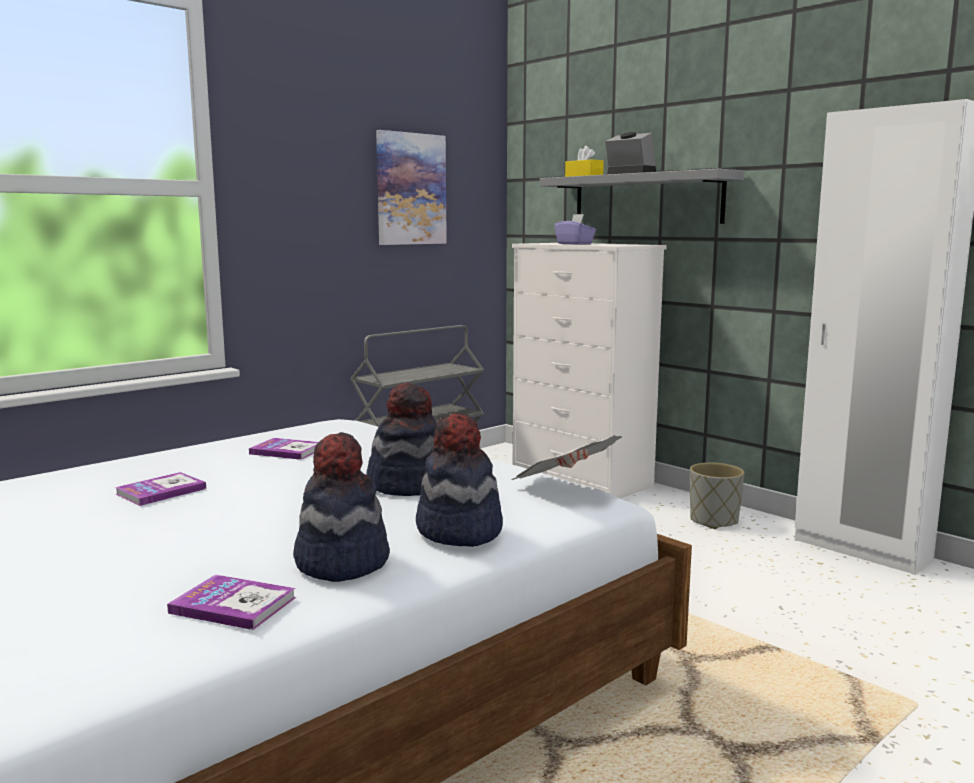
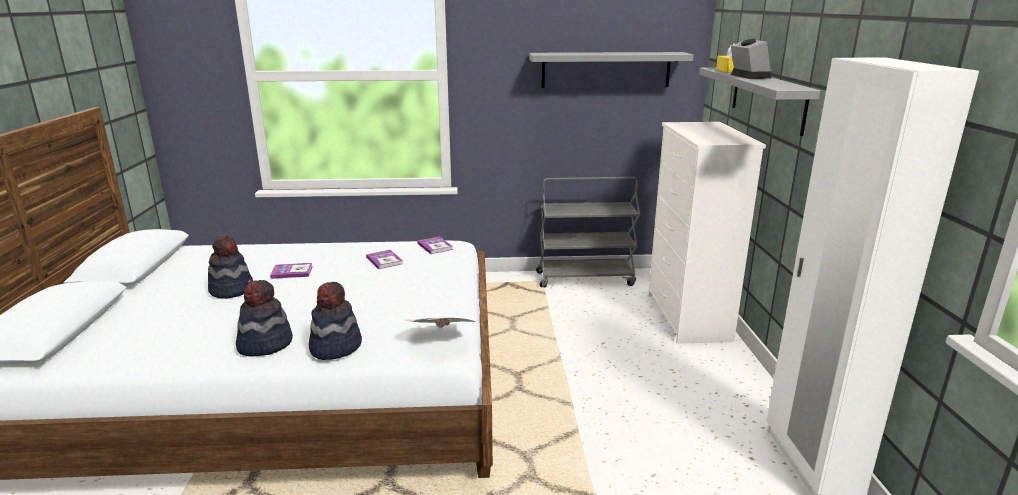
camera: 40 degrees right, 10 degrees up
book [167,575,296,630] -> book moved to [417,236,453,254]
hat [366,383,437,496] -> hat moved to [208,235,253,299]
picture [376,130,447,245] -> grey shelf [529,52,694,88]
purple tissue box [554,214,596,245] -> none
grey planter [690,463,744,529] -> none

